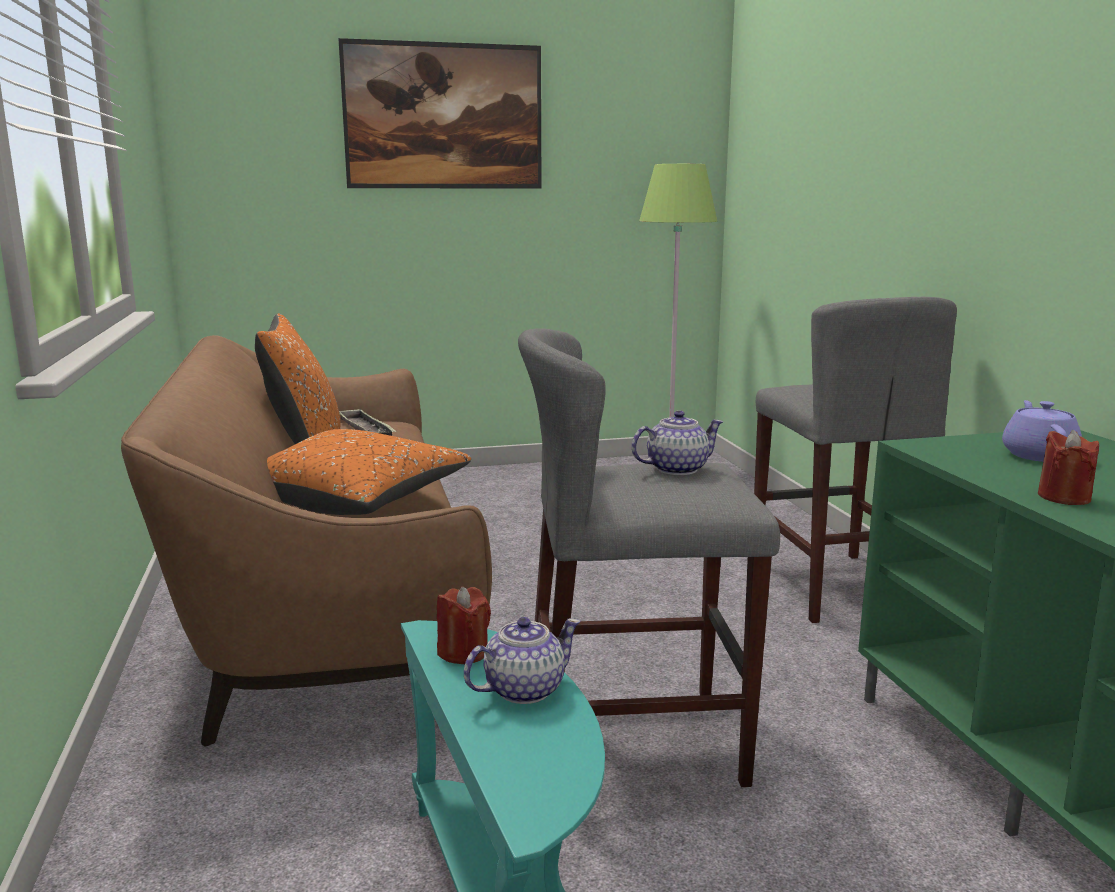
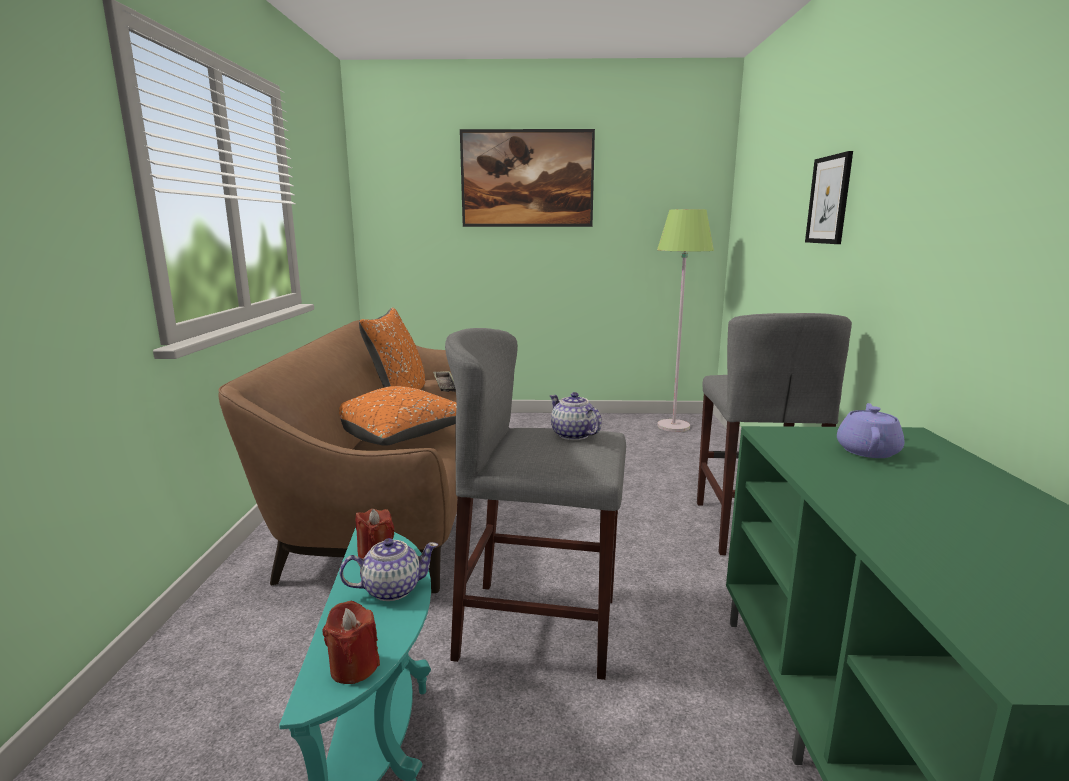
camera: 15 degrees right, 0 degrees up
teapot [632,410,724,475] -> teapot turned 120 degrees counterclockwise [550,392,602,440]
red candle [1038,430,1099,505] -> red candle moved to [323,600,380,684]
none -> picture [805,151,853,244]

